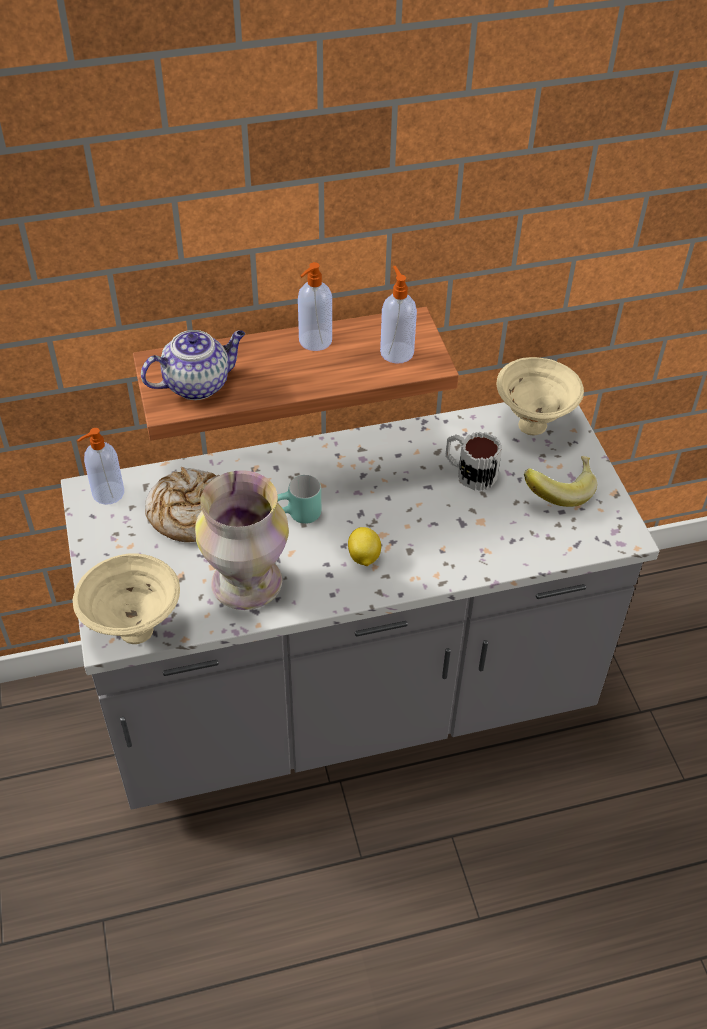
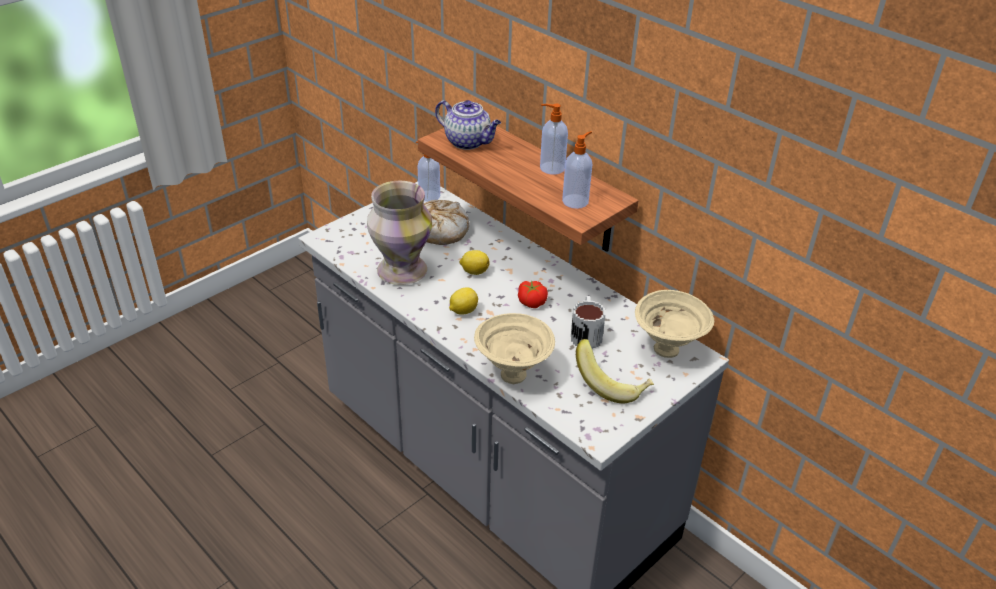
camera: 60 degrees right, 10 degrees down
beige bowl [73,553,180,644] -> beige bowl moved to [474,313,555,384]
turquoise mug [278,475,321,524] -> lemon [459,250,490,275]
none -> tomato [518,280,548,308]

